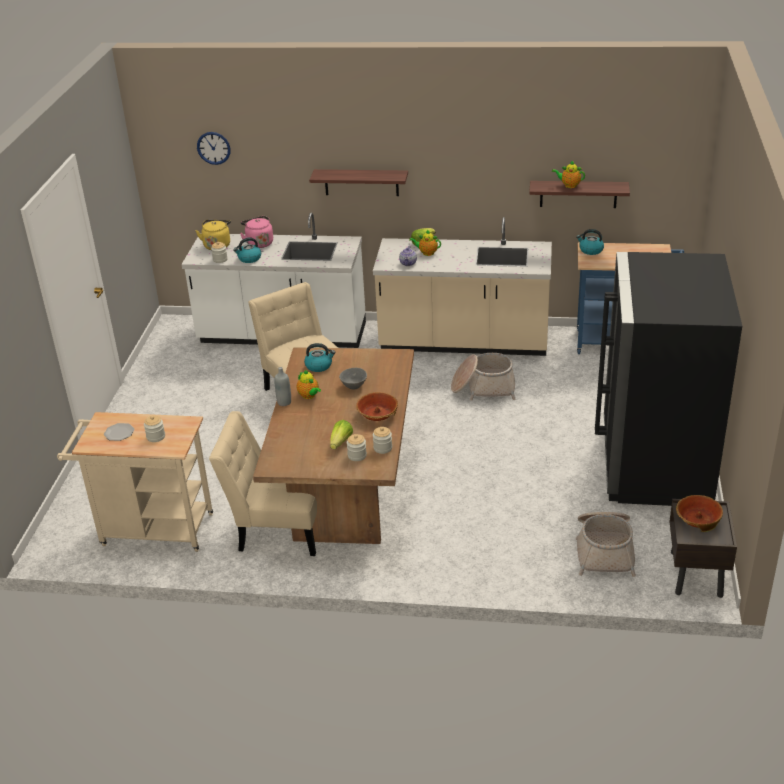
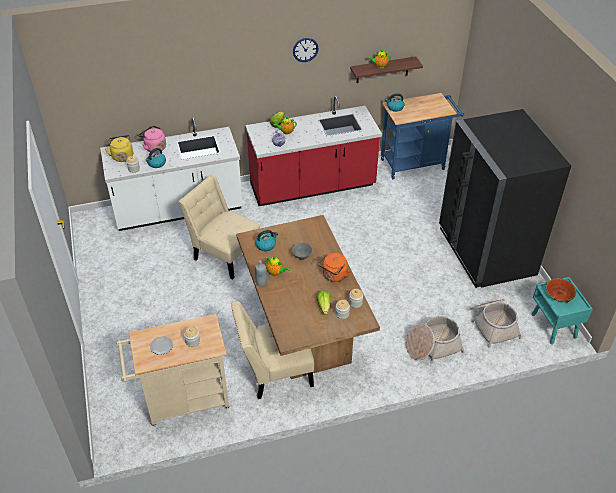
camera: 25 degrees left, 10 degrees up
wall clock [197,132,231,165] -> wall clock moved to [293,38,319,62]
shelf [309,169,408,196] -> none
bowl [356,392,398,421] -> orange kettle [318,253,350,282]
beige counter [373,217,552,356] -> red counter [245,96,382,206]
basket [451,353,515,401] -> basket moved to [406,316,464,363]
brown nightstand [669,499,737,598] -> turquoise nightstand [531,277,592,344]

